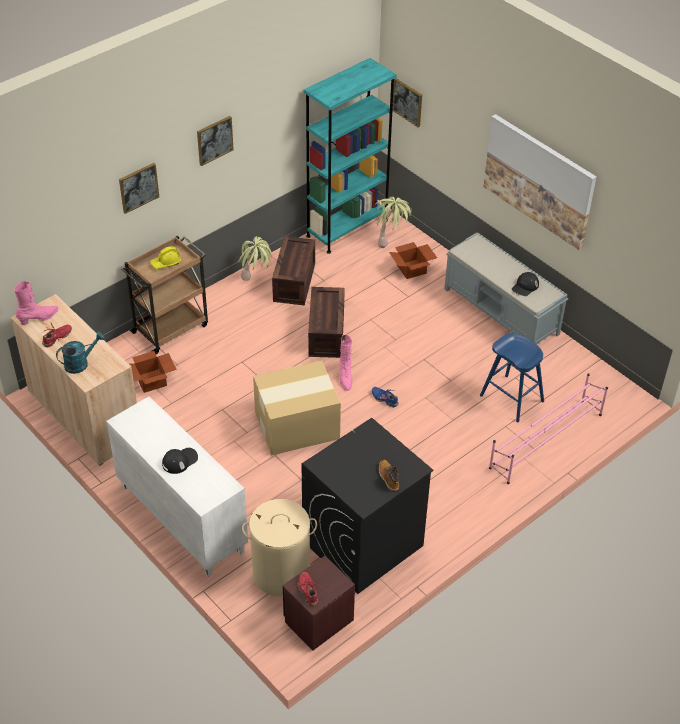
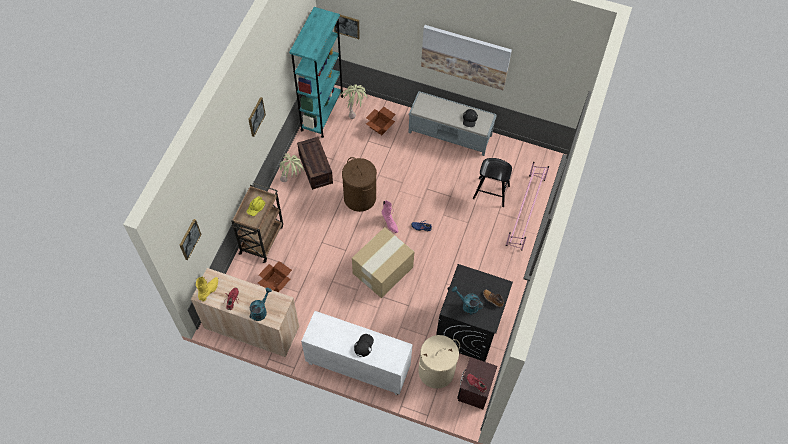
camera: 30 degrees left, 15 degrees up
pink boot [14,281,59,325] -> yellow boot [196,277,218,302]
picture [119,163,159,214] -> picture moved to [180,219,201,260]
crate [308,287,345,358] -> brown laundry basket [342,157,377,212]
blue stool [480,333,544,422] -> black stool [473,158,512,207]
none -> turquoise watering can [452,286,483,315]

